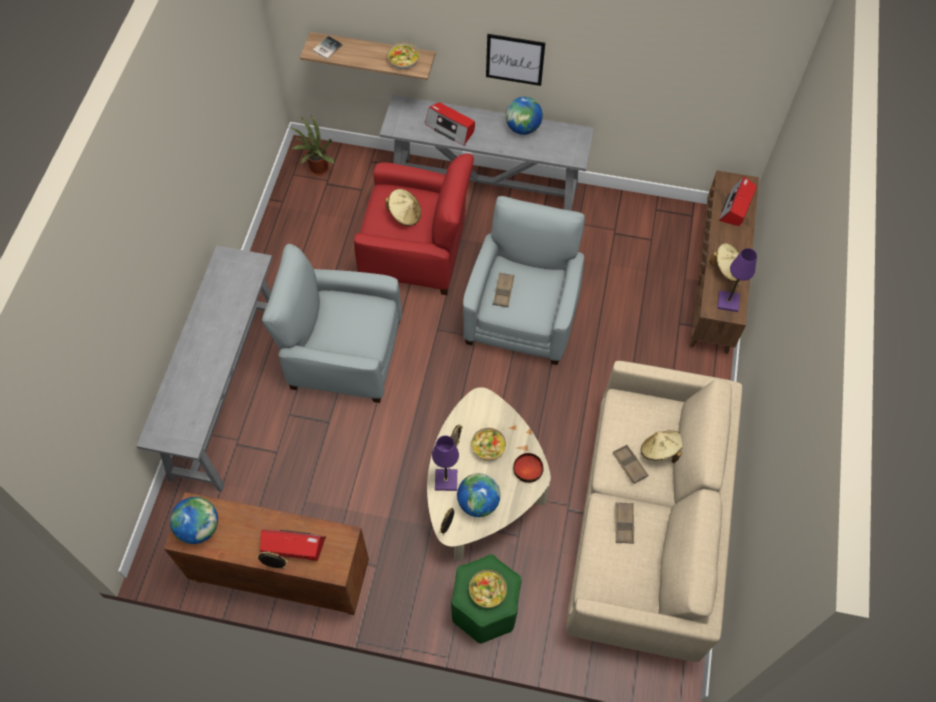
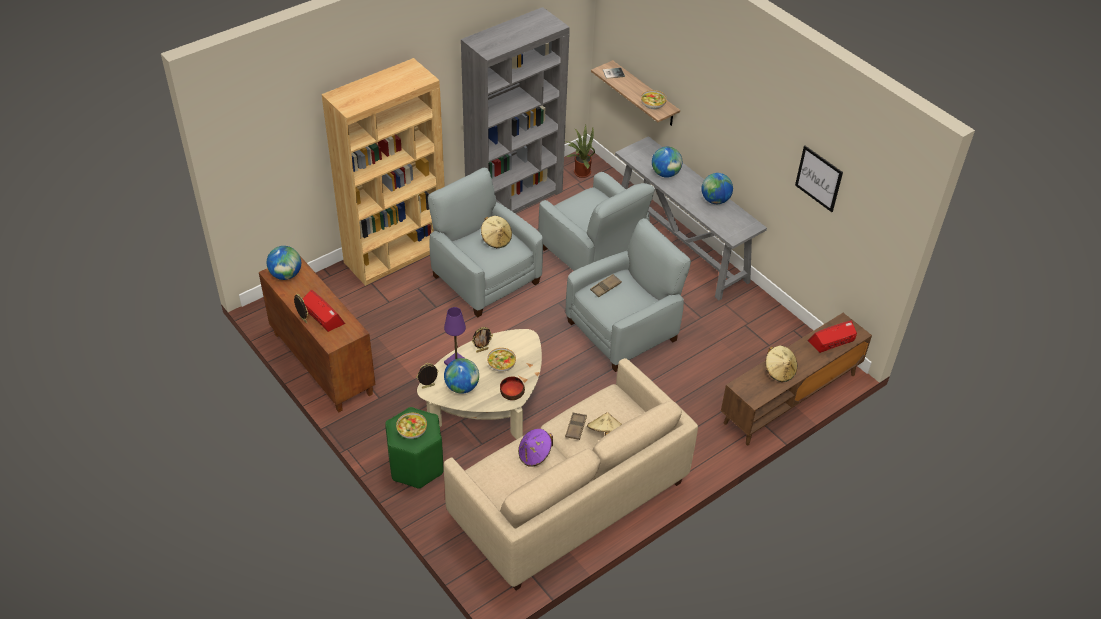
camera: 40 degrees right, 15 degrees down
grey console table [137,245,272,492] -> brown bookcase [321,58,445,286]
red armchair [354,153,474,295] -> grey armchair [539,172,655,271]
beige hat [385,189,421,226] -> beige hat moved to [481,216,512,248]
radio [425,102,475,146] -> globe [652,147,682,178]
picture [486,34,545,86] -> picture moved to [795,146,843,212]
brown tray [616,502,634,544] -> purple hat [518,429,553,467]
purple table lamp [718,248,757,312] -> none
none -> grey bookcase [461,7,570,213]

